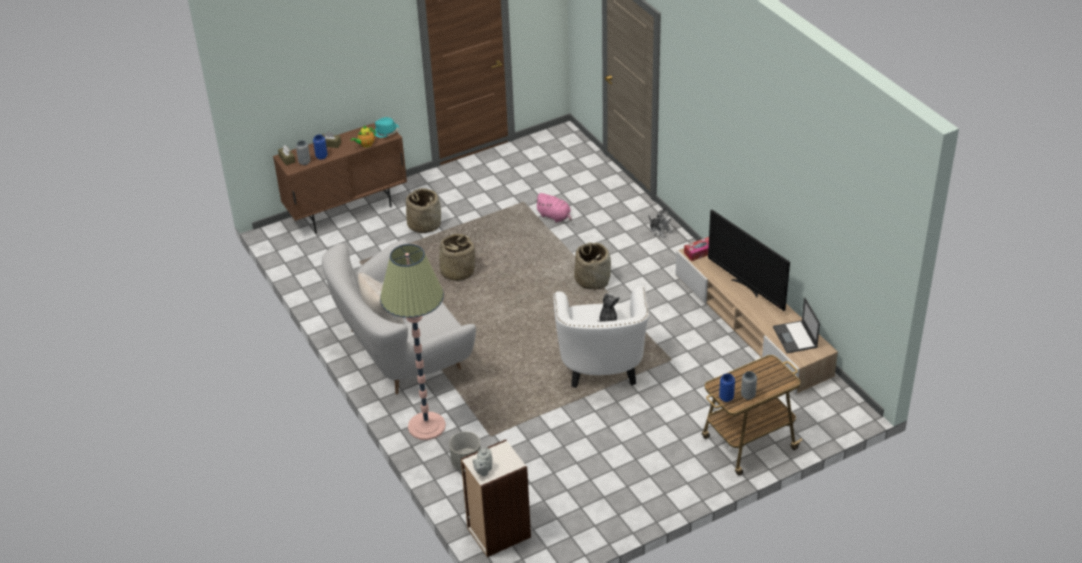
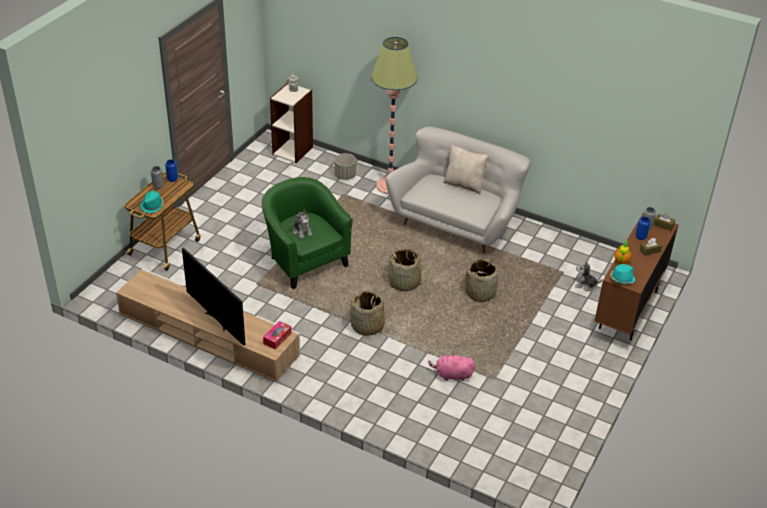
camera: 145 degrees right, 0 degrees up
basket [406,188,441,233] -> basket moved to [386,249,425,291]
white armchair [553,287,649,388] -> green armchair [262,177,353,289]
plush toy [649,207,673,238] -> plush toy moved to [575,261,602,291]
television [708,210,790,311] -> television turned 150 degrees counterclockwise [182,248,246,346]
laptop [773,297,820,353] -> none
none -> turquoise hat [140,191,164,213]

